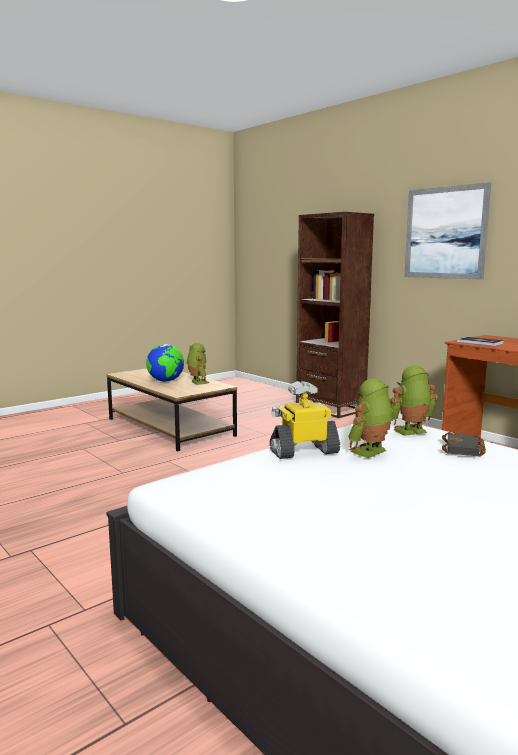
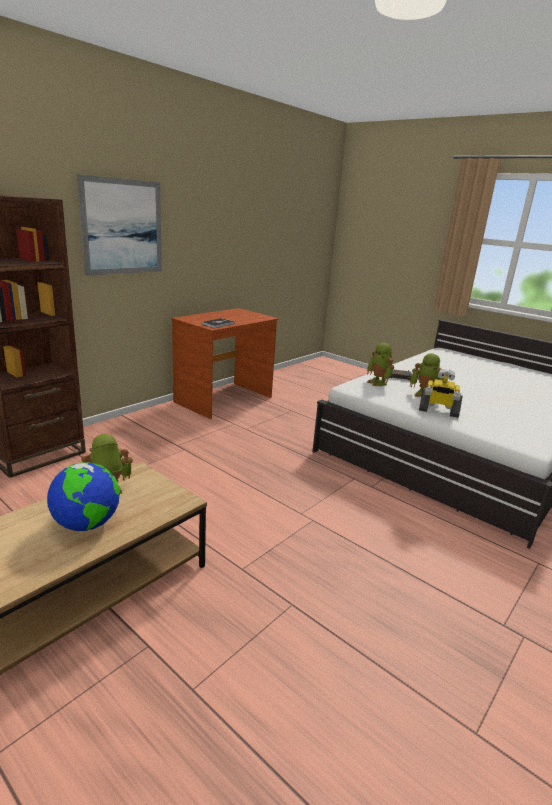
camera: 100 degrees left, 10 degrees up
toy robot [270,381,340,459] -> toy robot turned 45 degrees counterclockwise [419,369,463,418]

